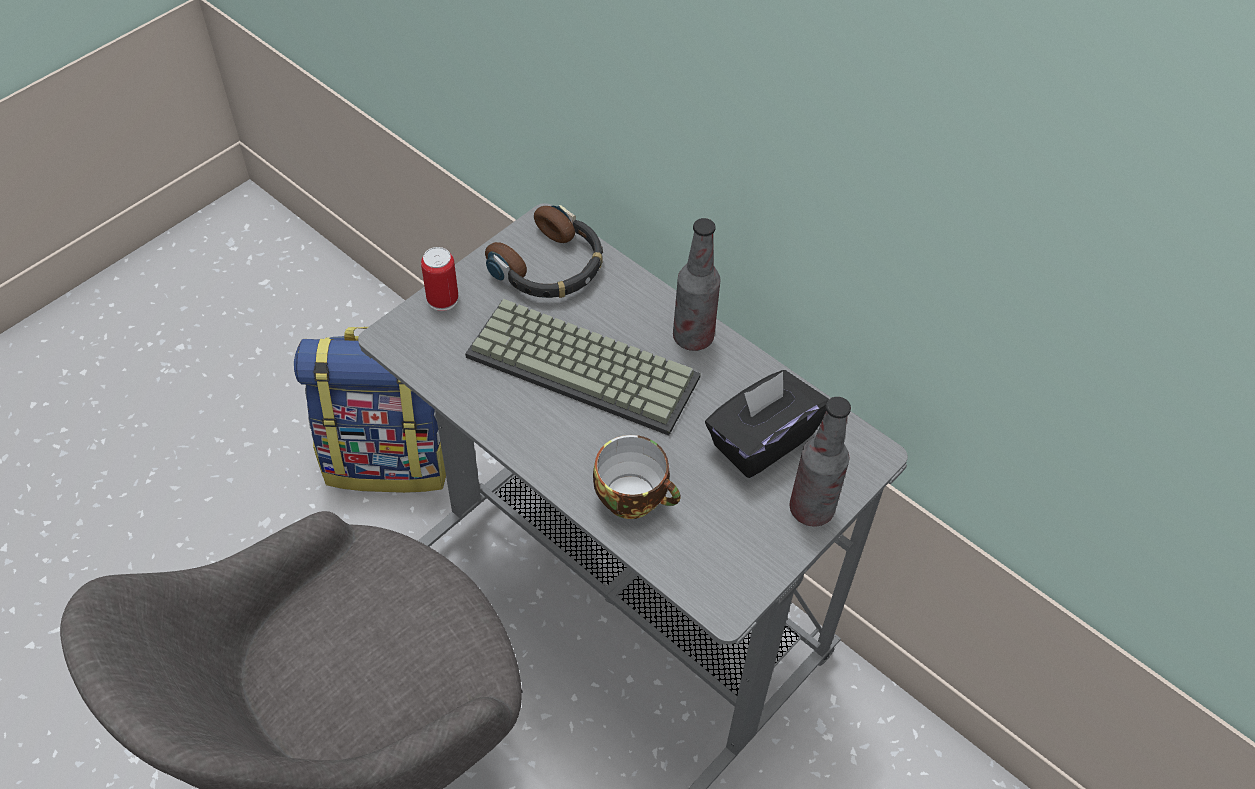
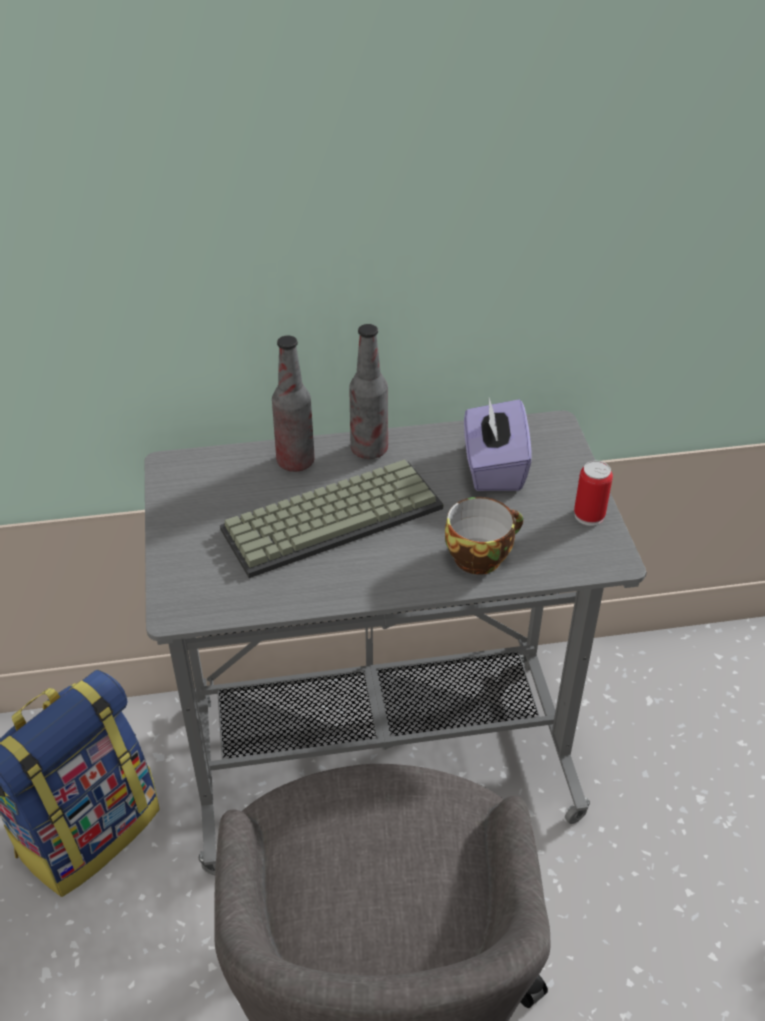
camera: 50 degrees left, 10 degrees down
can [421,247,459,311] -> can moved to [574,461,613,526]
headphones [485,205,603,298] -> none
black tissue box [705,370,829,478] -> purple tissue box [464,398,531,491]
bottle [790,397,851,527] -> bottle moved to [272,336,315,472]

